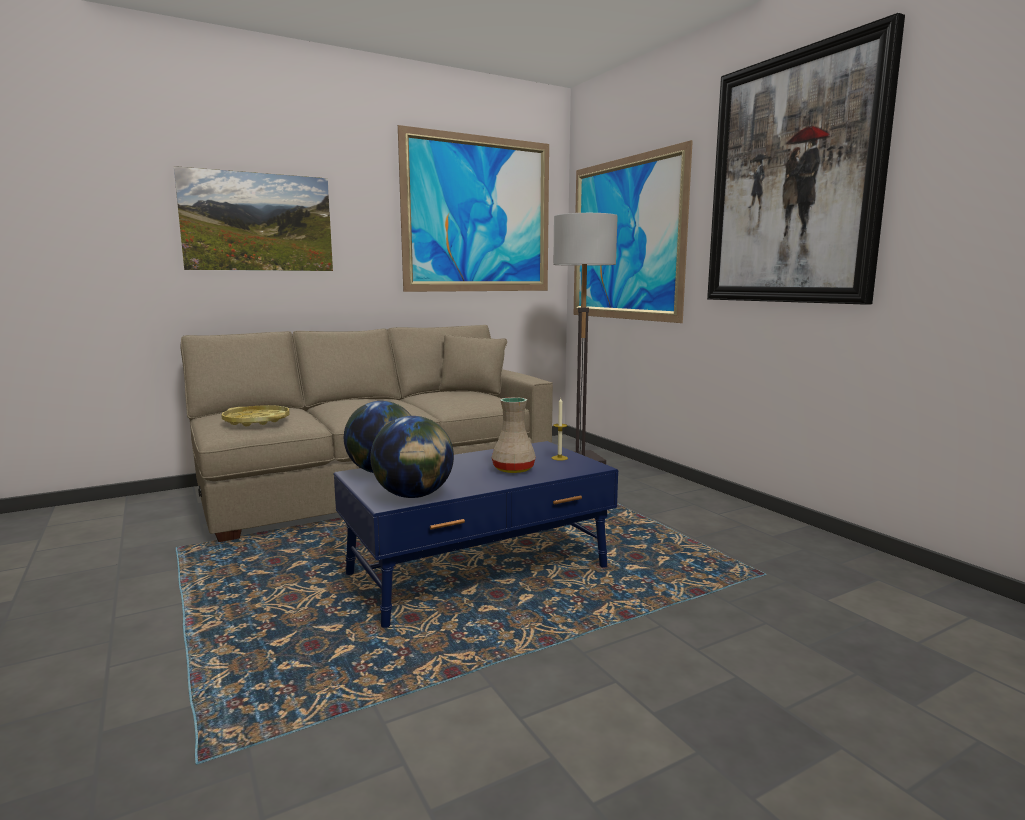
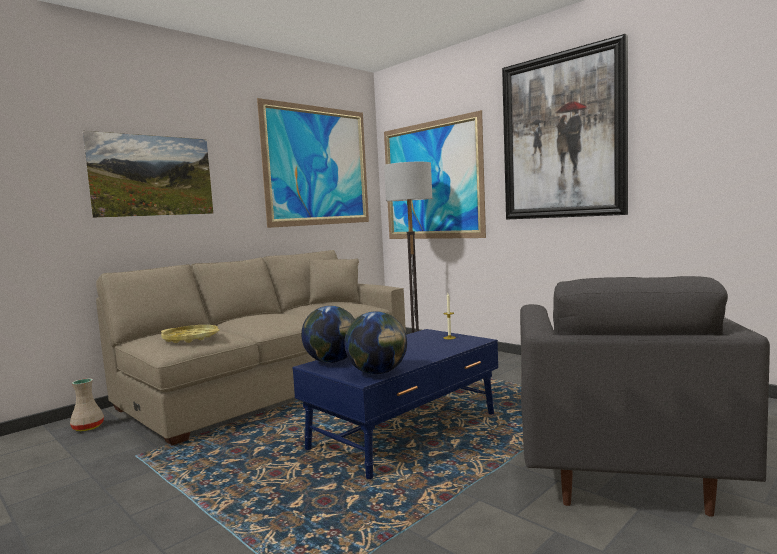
camera: 15 degrees left, 5 degrees down
beige vase [491,397,536,473] -> beige vase moved to [70,378,104,432]
none -> grey armchair [520,276,770,517]

